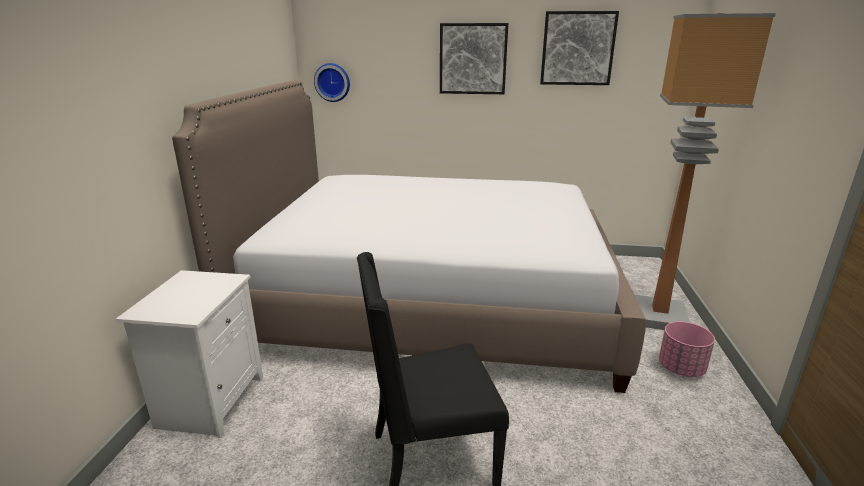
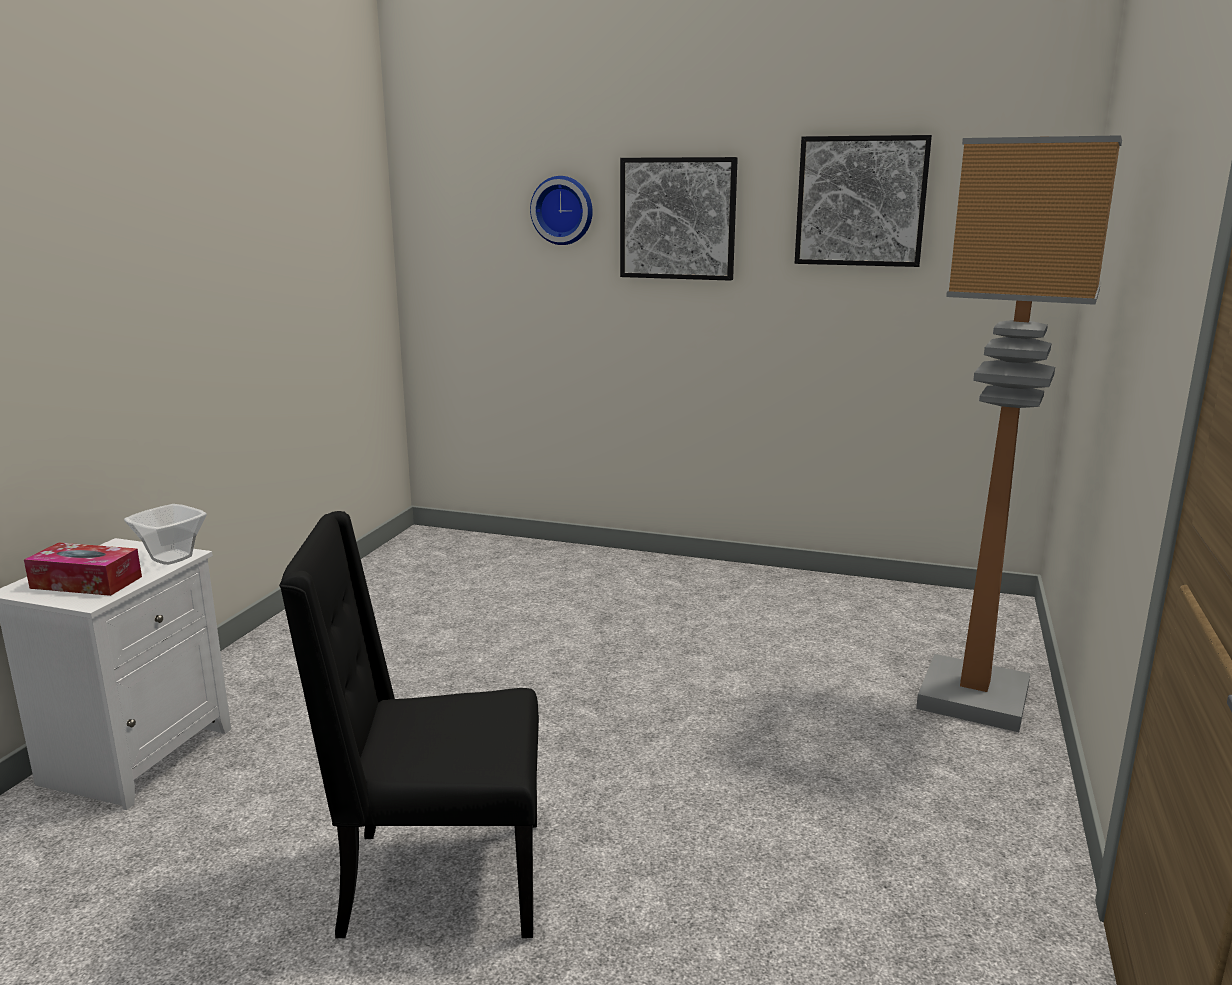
camera: 10 degrees right, 5 degrees down
bed [172,80,646,393] -> none
wall clock [314,63,350,102] -> wall clock moved to [530,176,593,245]
pink planter [659,321,715,377] -> none
none -> tissue box [24,543,142,596]
none -> bowl [124,504,207,565]

